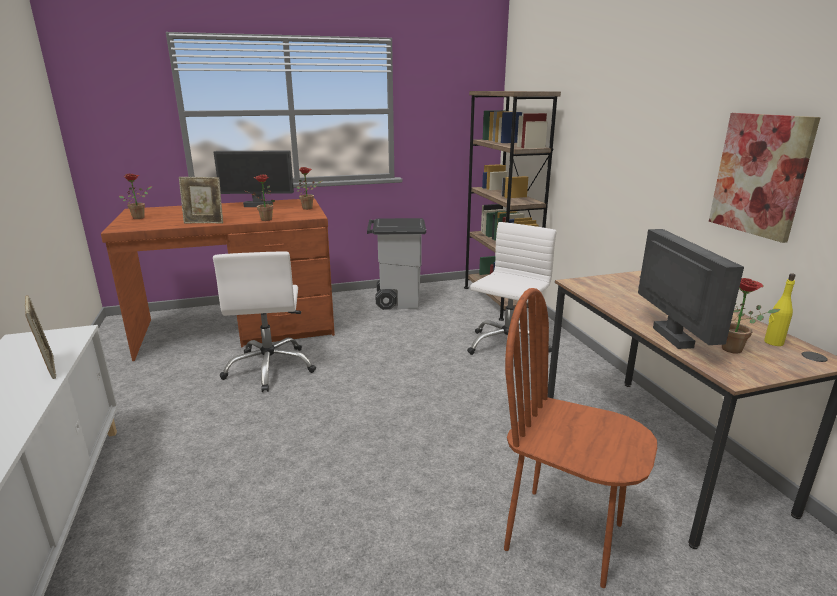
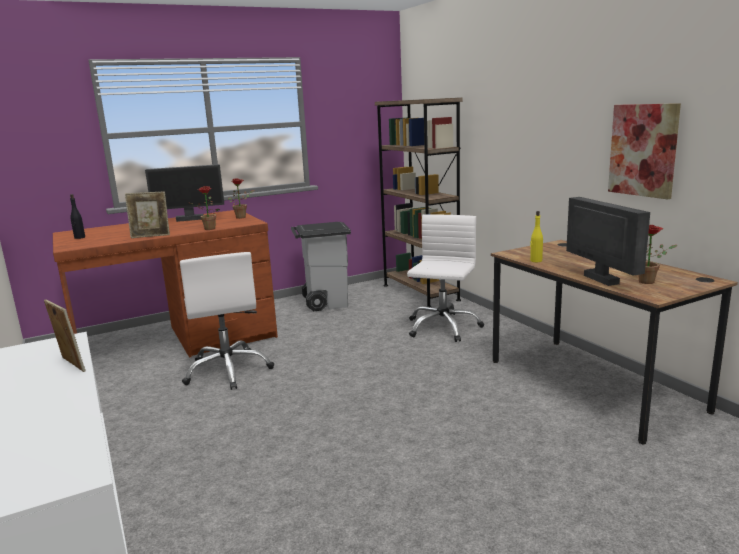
camera: 10 degrees left, 5 degrees down
potted plant [119,174,152,219] -> black bottle [70,194,85,239]
brown chair [504,288,657,588] -> none
yellow bottle [764,273,796,346] -> yellow bottle moved to [530,211,543,262]

